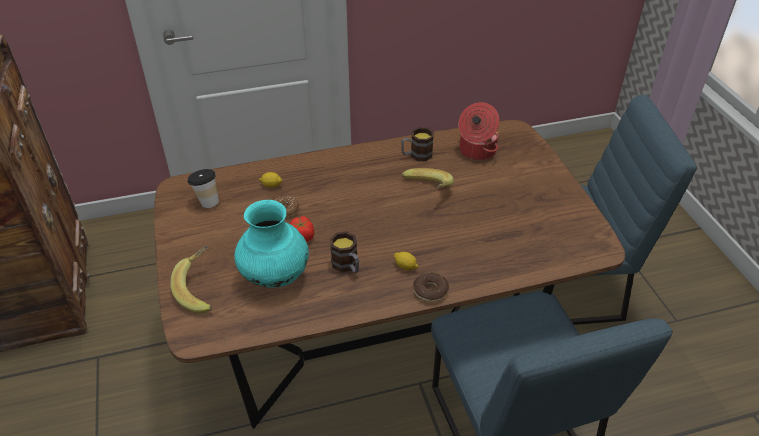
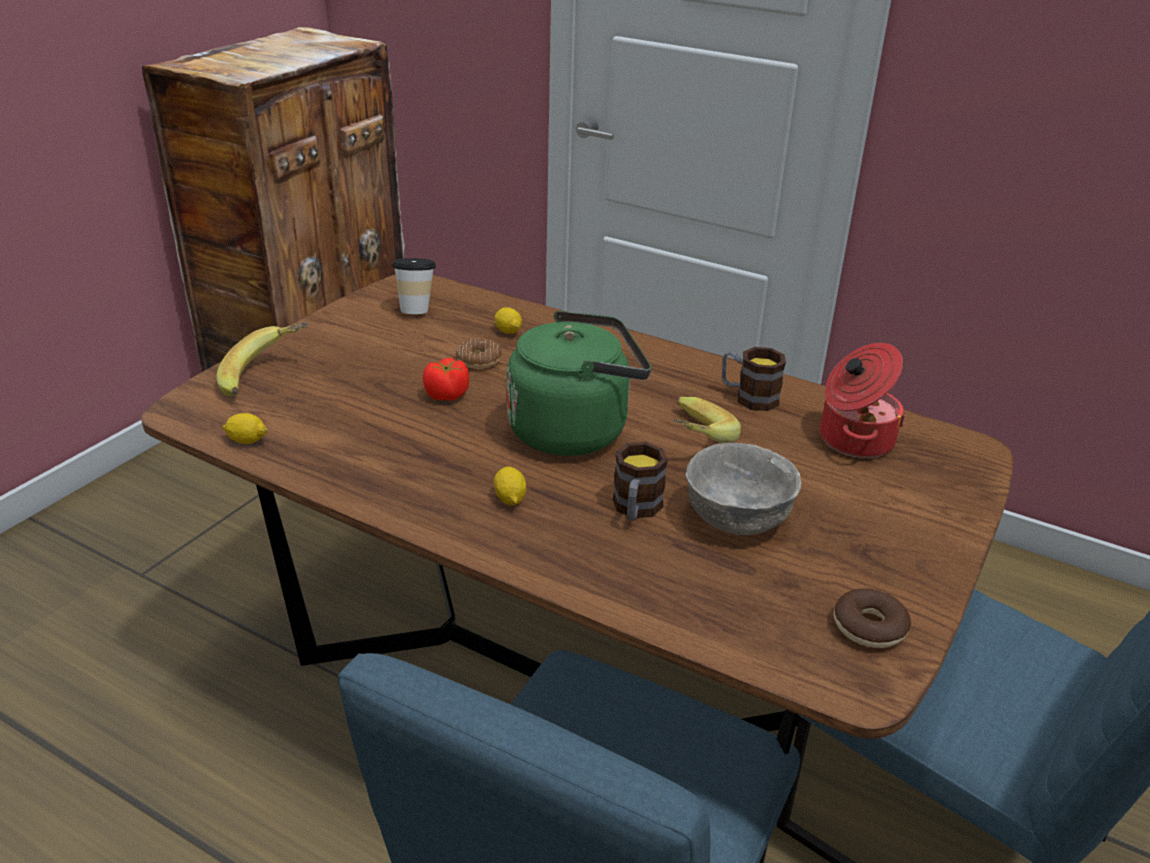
camera: 45 degrees right, 10 degrees down
turquoise vase [234,200,309,288] -> none
mug [330,231,359,273] -> mug moved to [613,442,668,521]
donut [413,272,449,302] -> donut moved to [834,588,911,648]
none -> lemon [222,413,267,444]
none -> green kettle [507,311,651,456]
none -> grey bowl [686,443,802,535]

